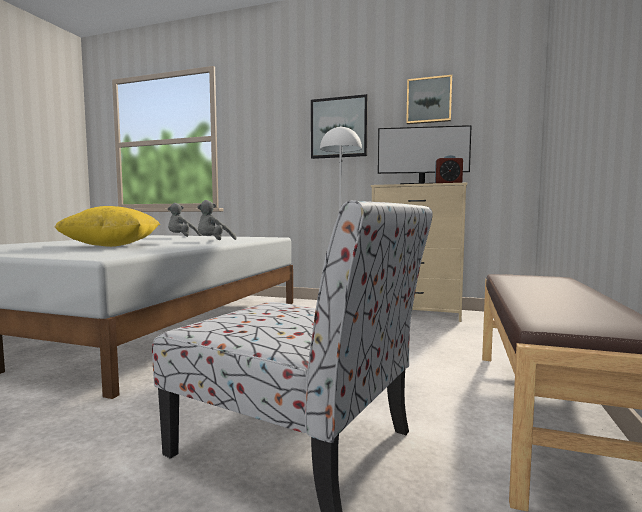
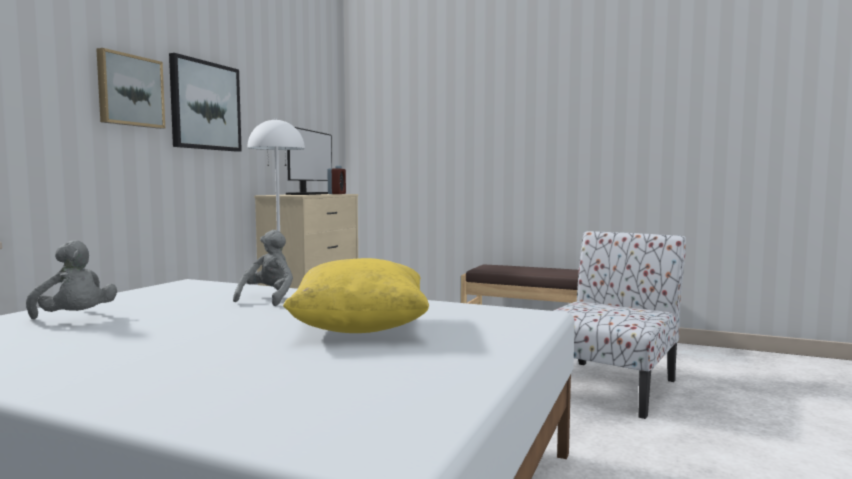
camera: 85 degrees left, 0 degrees up
grey plush toy [197,200,237,240] -> grey plush toy turned 120 degrees counterclockwise [233,230,293,306]
picture [406,75,452,124] -> picture moved to [96,48,165,129]

